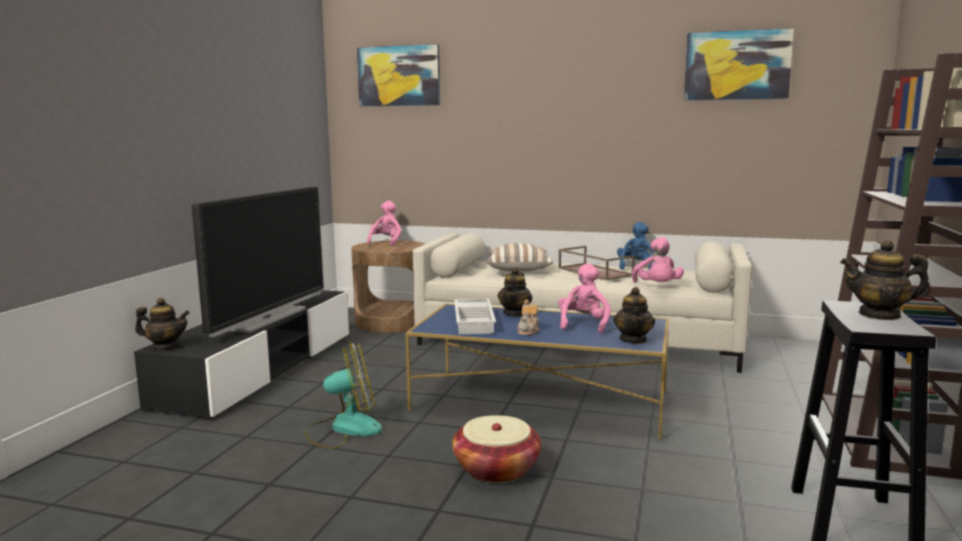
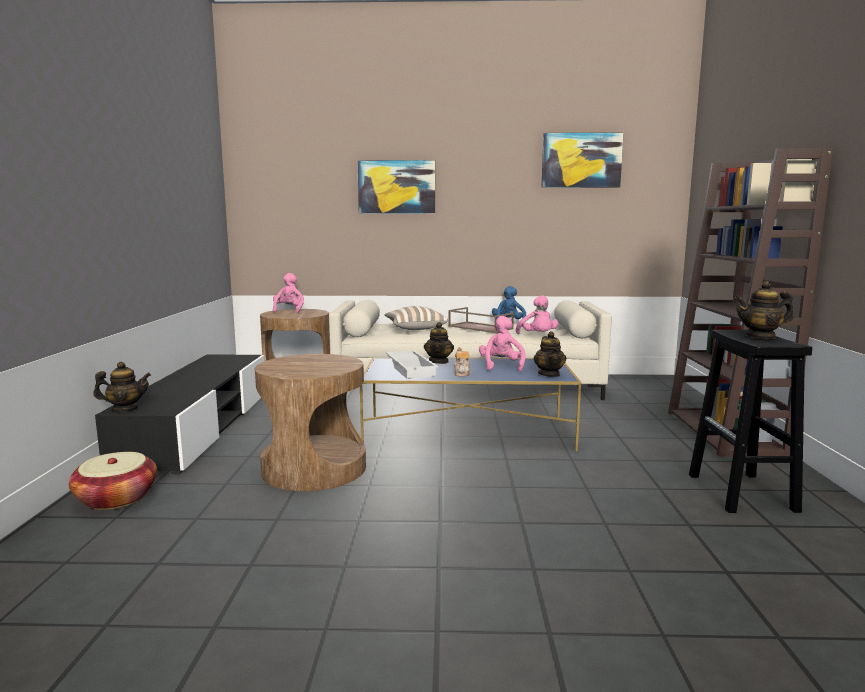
camera: 15 degrees left, 0 degrees up
television [192,187,324,337] -> none
fan [305,341,382,449] -> brown side table [255,354,366,491]
picture [357,44,440,107] -> picture moved to [357,160,435,214]
basket [452,415,541,483] -> basket moved to [68,452,157,510]

